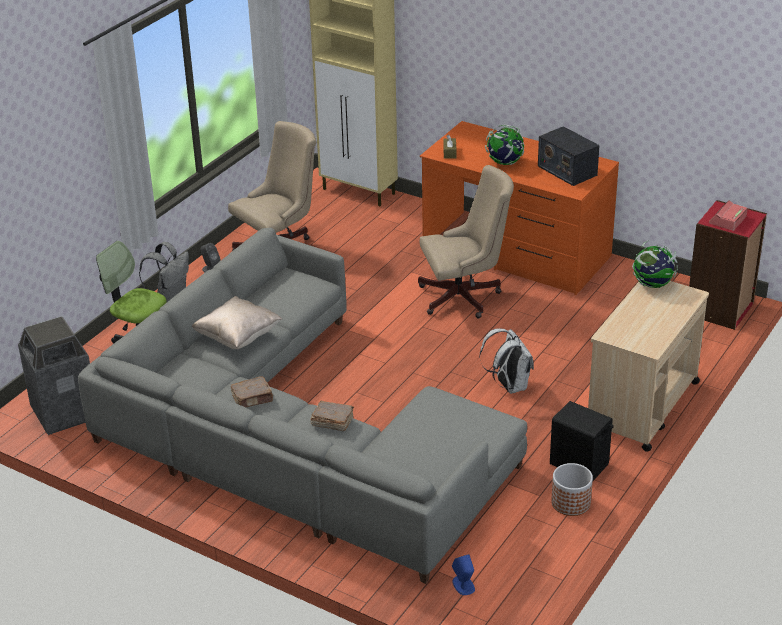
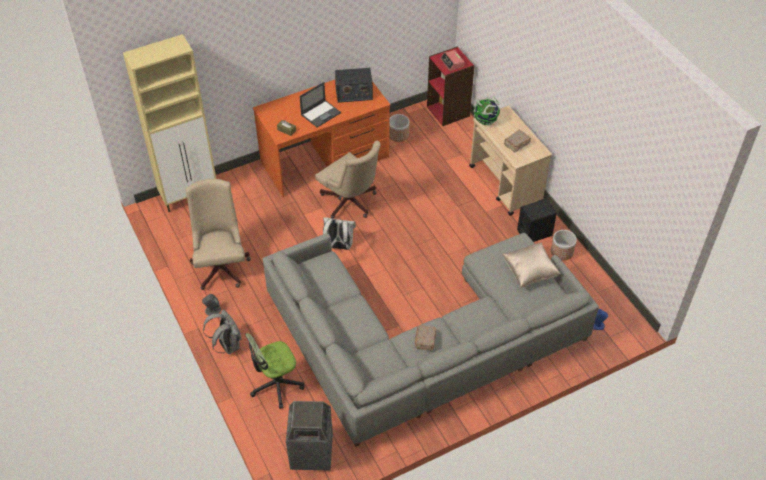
camera: 60 degrees left, 15 degrees up
beige pillow [192,296,282,349] -> beige pillow moved to [502,243,561,288]
brown book [310,401,354,431] -> brown book moved to [504,130,531,153]
beige office chair [418,165,514,318] -> beige office chair turned 120 degrees clockwise [315,140,381,218]
white backpack [479,328,534,394] -> white backpack moved to [323,217,356,250]
globe [485,125,525,165] -> laptop [300,82,341,128]
none -> planter [389,114,409,142]

